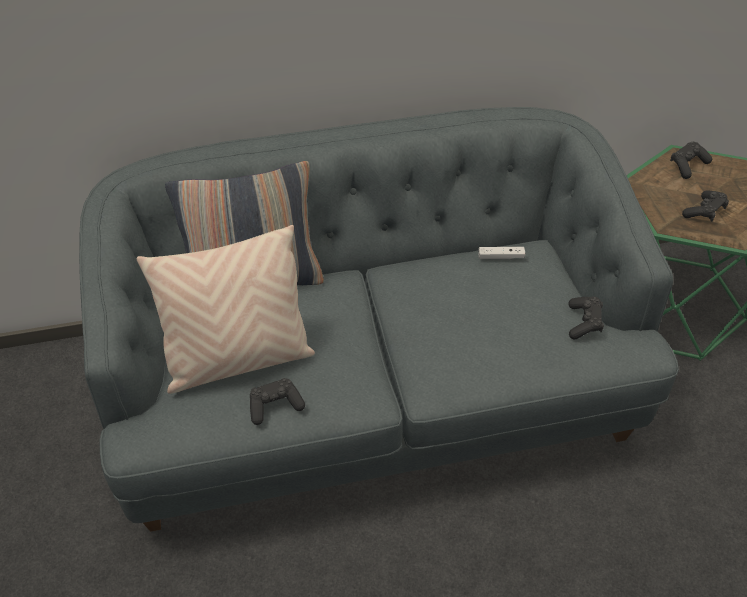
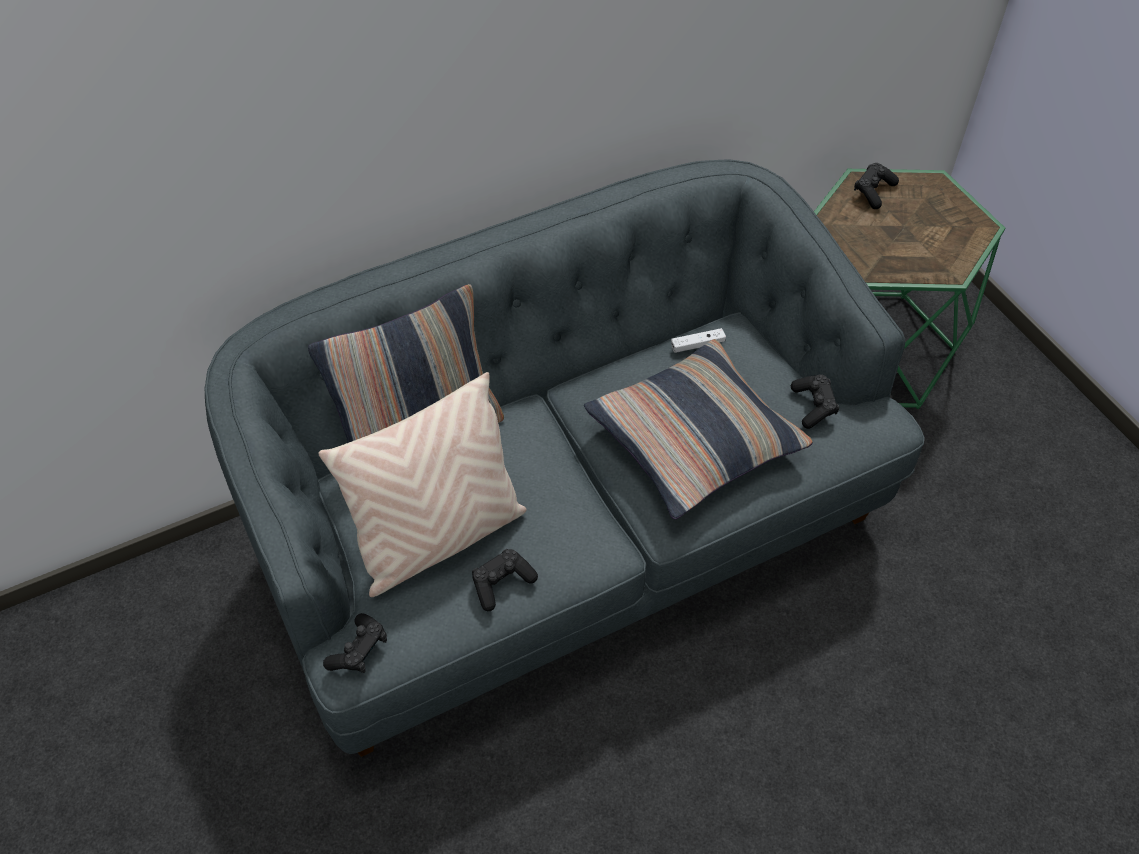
camera: 15 degrees left, 5 degrees up
black game controller [682,190,729,222] -> black game controller moved to [323,613,387,673]
none -> pillow [584,339,813,519]

